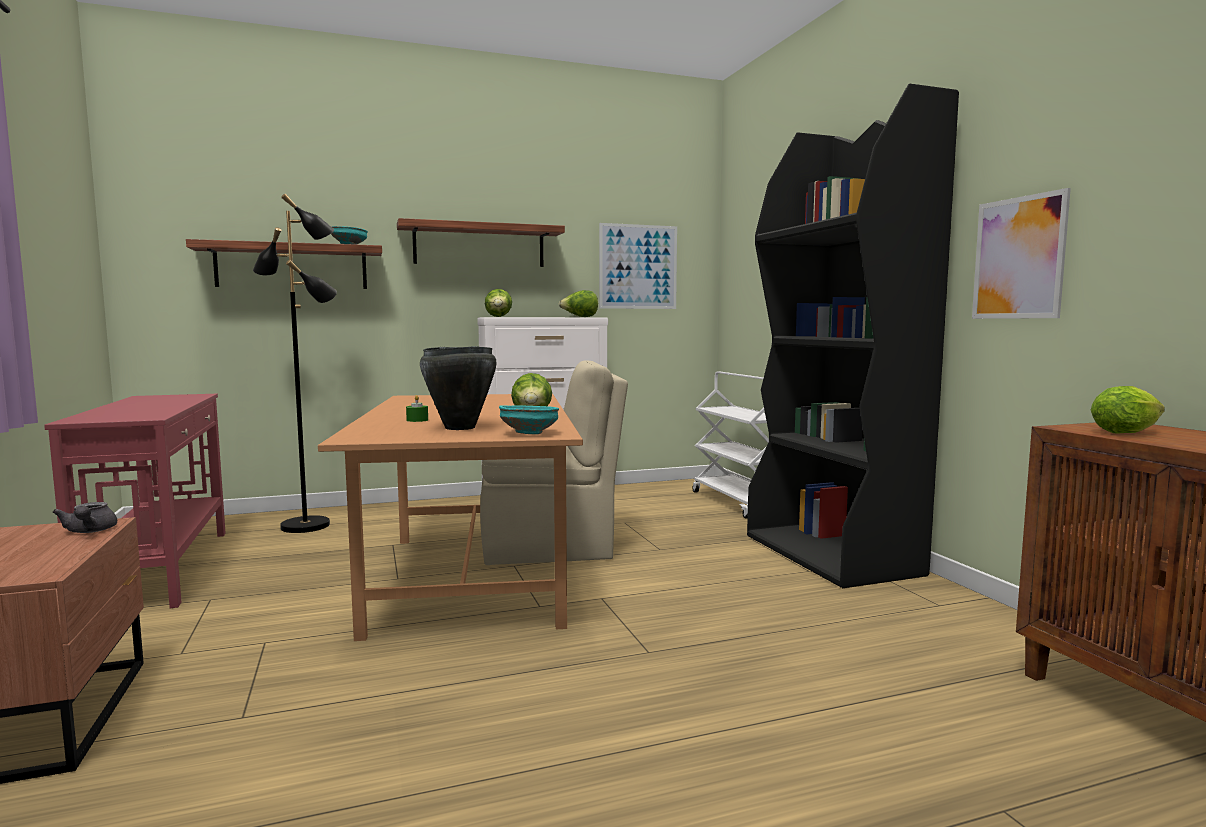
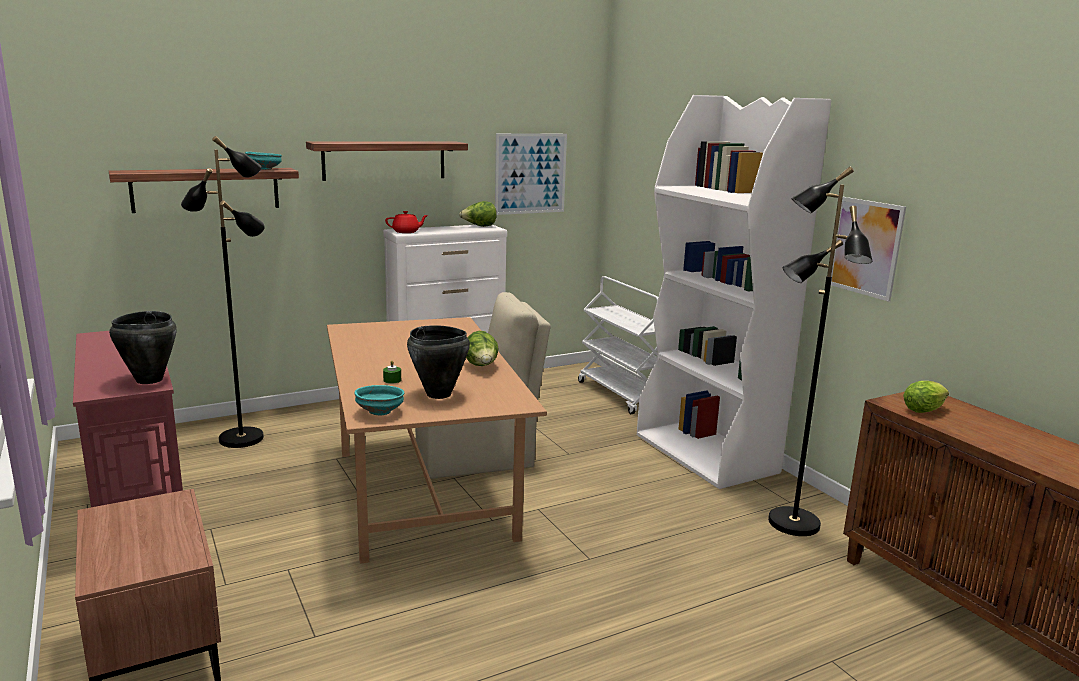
camera: 10 degrees left, 10 degrees up
grey teapot [53,502,117,533] -> none
lettuce [485,289,512,317] -> red teapot [385,211,428,233]
turquoise bowl [499,405,559,434] -> turquoise bowl moved to [354,385,404,415]
black bookcase [747,84,959,588] -> white bookcase [637,95,831,489]
none -> black cooking pot [109,311,177,384]
none -> black floor lamp [768,166,872,536]

